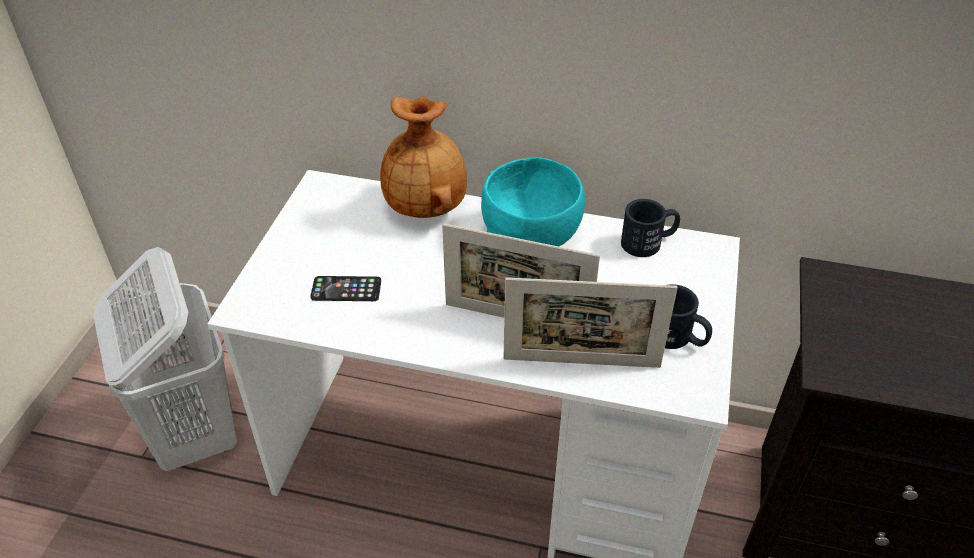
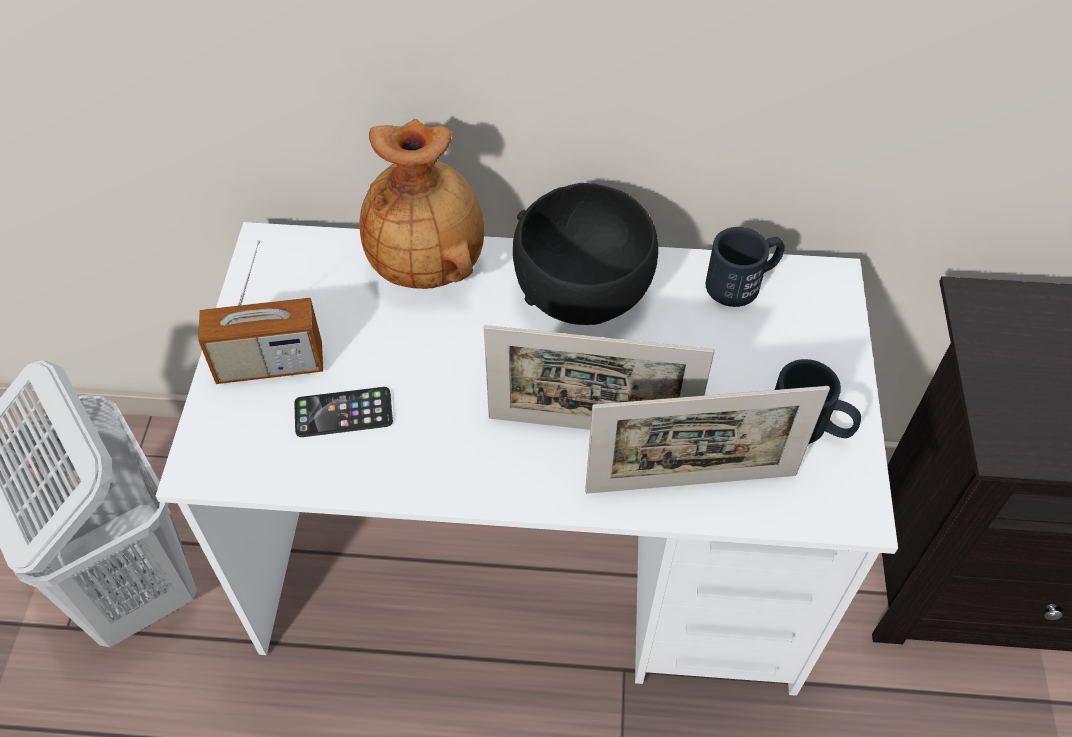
camera: 10 degrees left, 10 degrees up
turquoise bowl [481,157,585,246] -> black bowl [513,183,658,325]
none -> radio [198,240,323,384]

